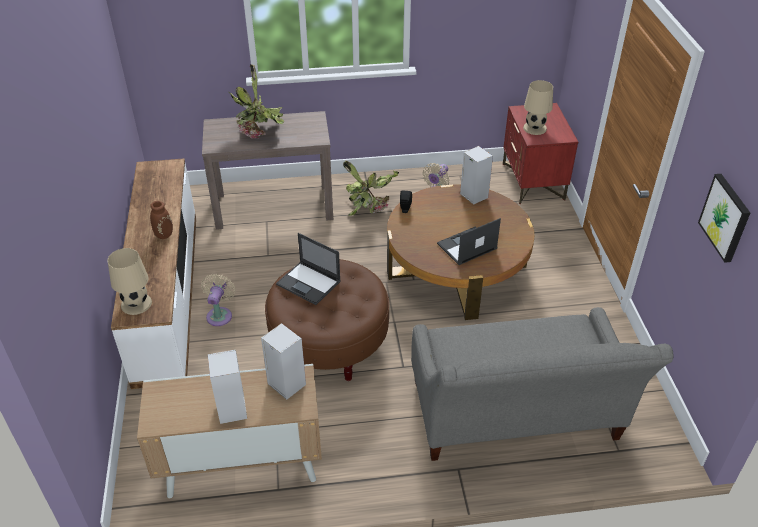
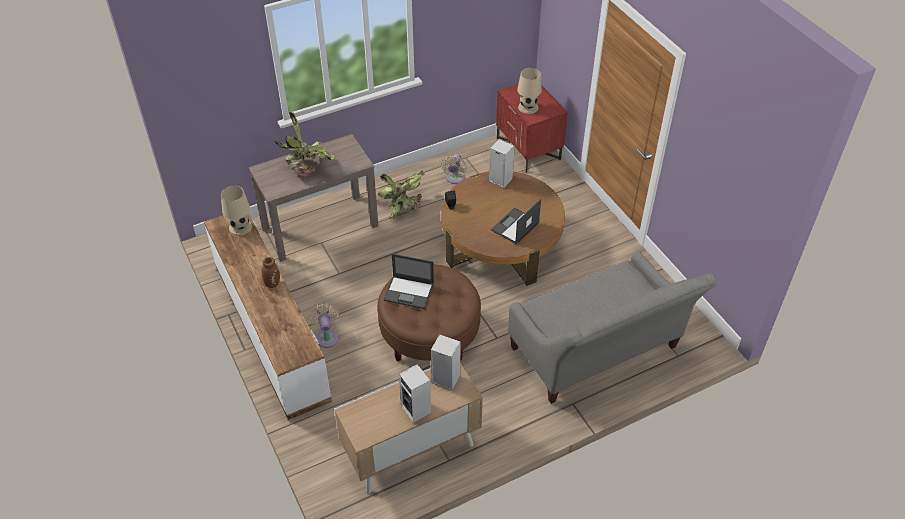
camera: 20 degrees left, 5 degrees up
beige table lamp [107,248,152,315] -> beige table lamp moved to [221,185,252,236]
picture [698,174,750,263] -> none

